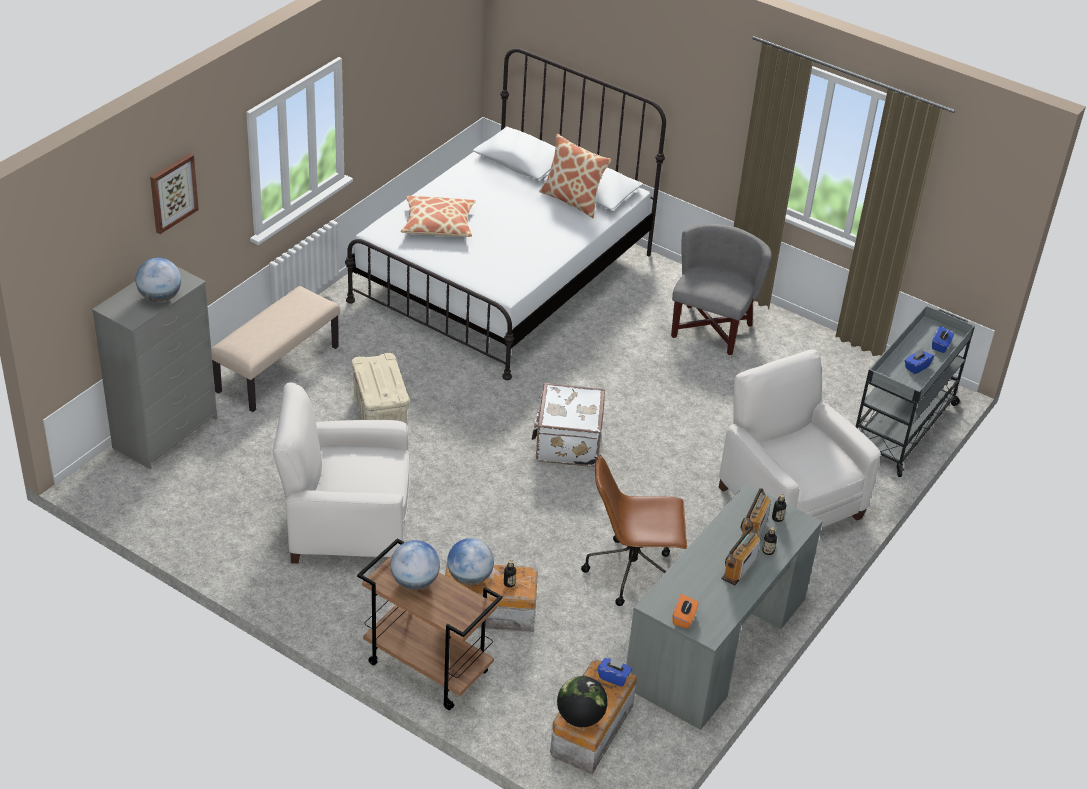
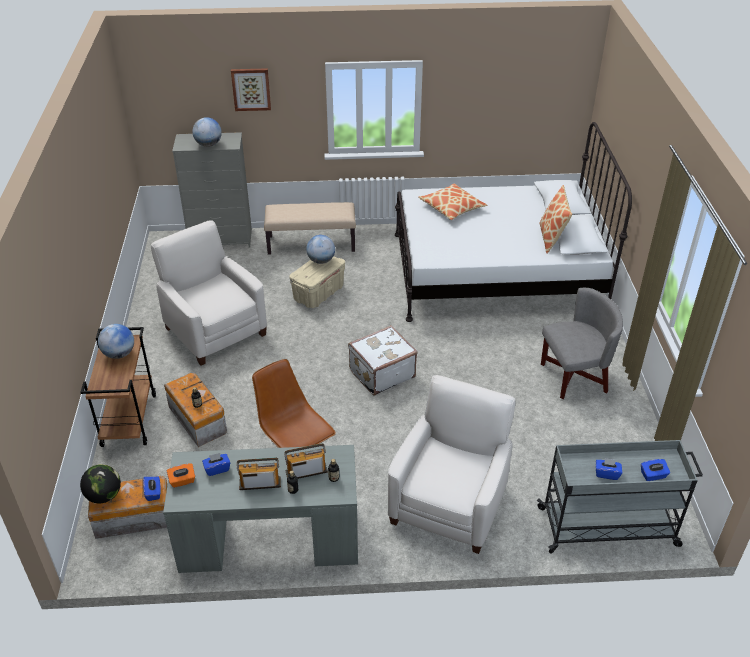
camera: 55 degrees right, 0 degrees up
globe [447,538,494,585] -> globe moved to [306,235,335,264]
none -> blue tissue box [202,453,230,476]

